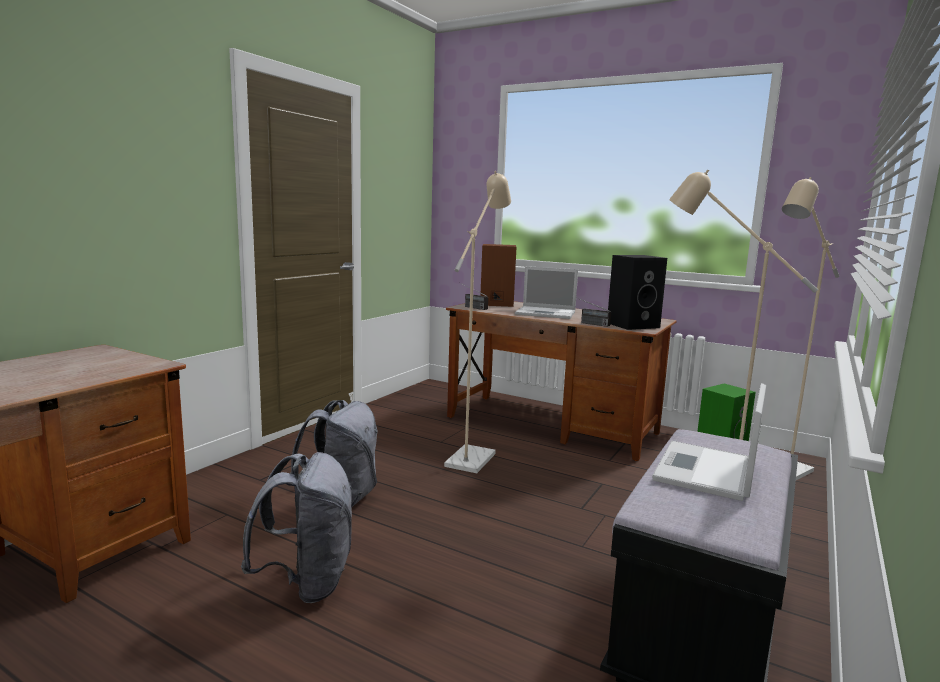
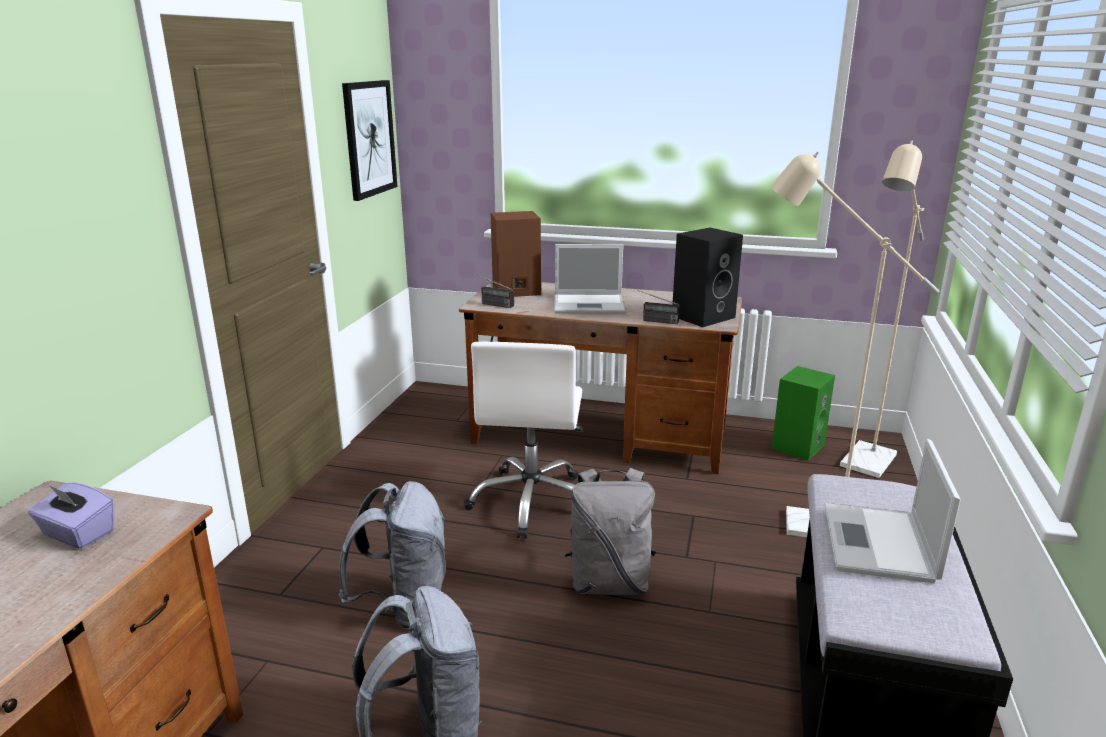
camera: 15 degrees left, 10 degrees up
beige floor lamp [444,171,511,473] -> white office chair [464,342,583,539]
none -> purple tissue box [28,482,115,549]
none -> picture [342,80,398,201]
none -> grey backpack [565,468,656,595]

